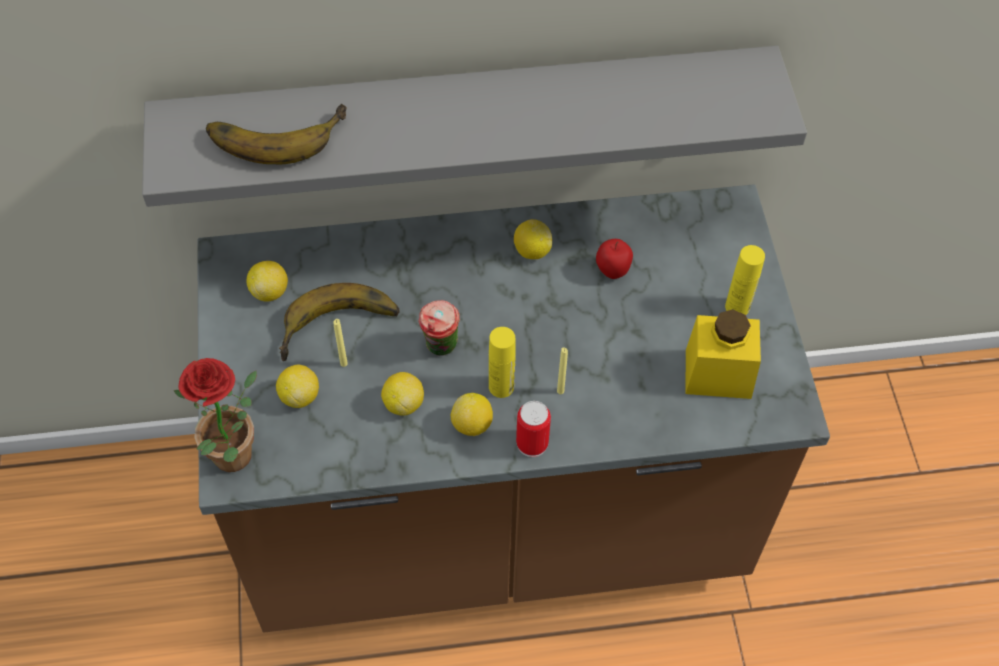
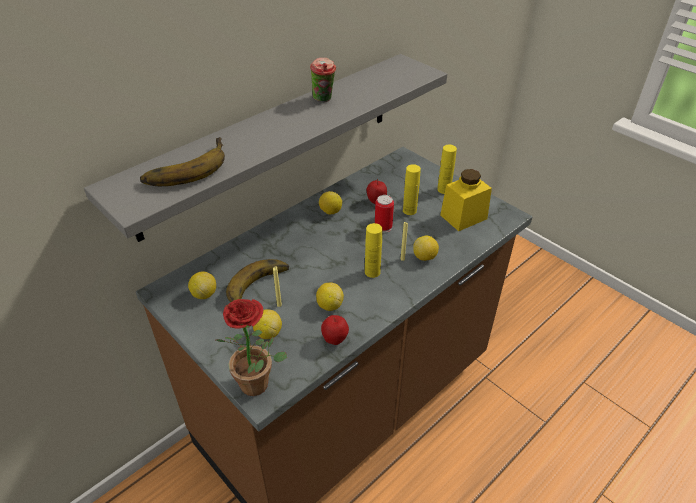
camera: 35 degrees left, 15 degrees down
cup [418,300,460,356] -> cup moved to [310,58,336,102]
lemon [451,393,493,436] -> lemon moved to [413,235,439,261]
can [516,401,551,457] -> can moved to [375,195,394,233]
none -> apple [321,315,349,345]
none -> yellow bottle [403,164,421,215]

